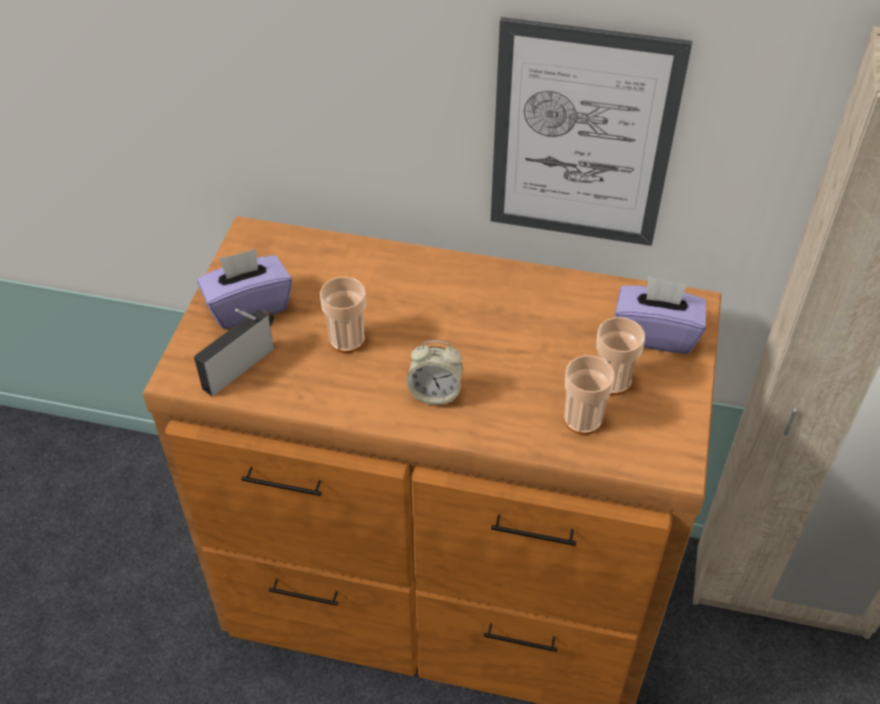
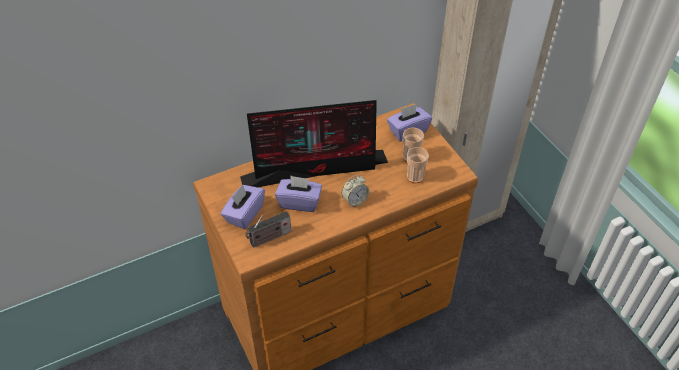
camera: 40 degrees left, 0 degrees up
radio [194,309,274,397] -> radio turned 120 degrees counterclockwise [245,211,291,248]
cup [320,277,366,353] -> purple tissue box [275,175,322,212]
picture [491,17,692,246] -> none
none -> monitor [240,100,388,187]

